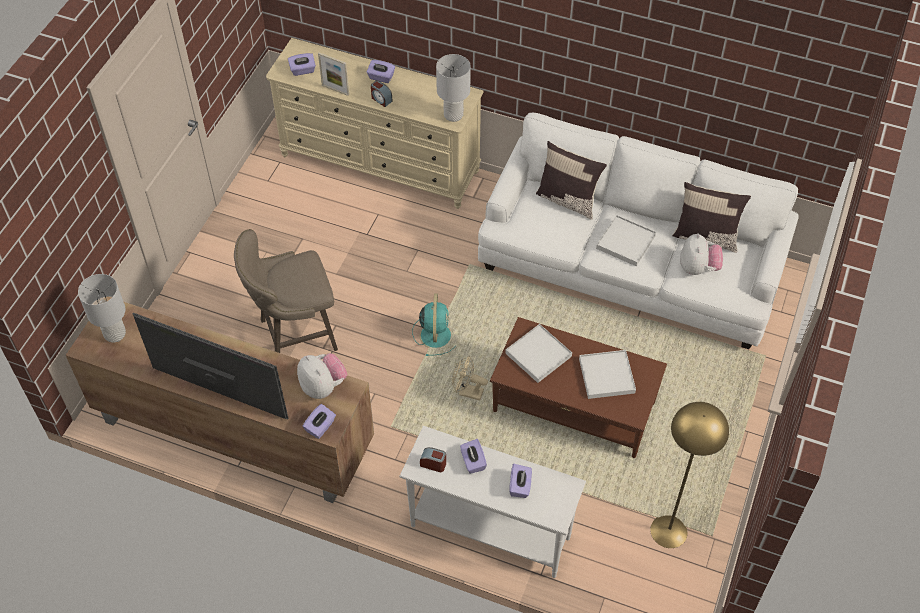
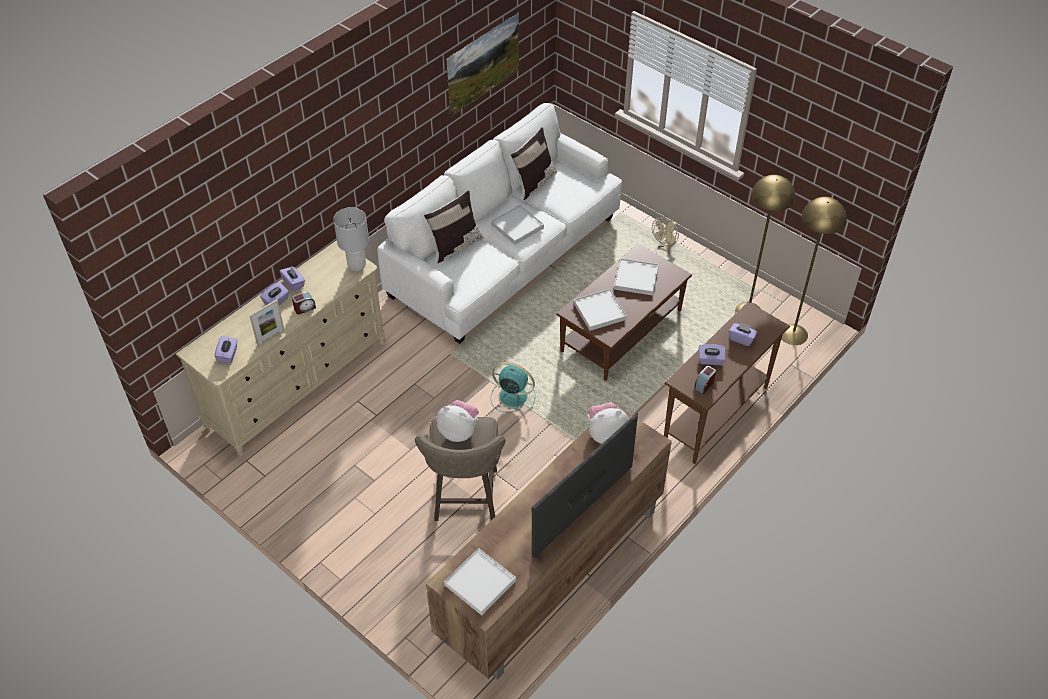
camera: 70 degrees left, 5 degrees down
grey table lamp [78,274,126,342] -> white tray [444,548,516,615]
purple tissue box [303,404,336,439] -> purple tissue box moved to [279,266,305,292]
white console table [400,426,586,578] -> brown console table [664,302,790,464]
beige fan [452,356,488,400] -> beige fan moved to [652,217,679,252]
plush toy [680,233,723,275] -> plush toy moved to [436,400,479,442]
none -> picture [447,12,519,117]
none -> yellow floor lamp [782,197,847,345]

